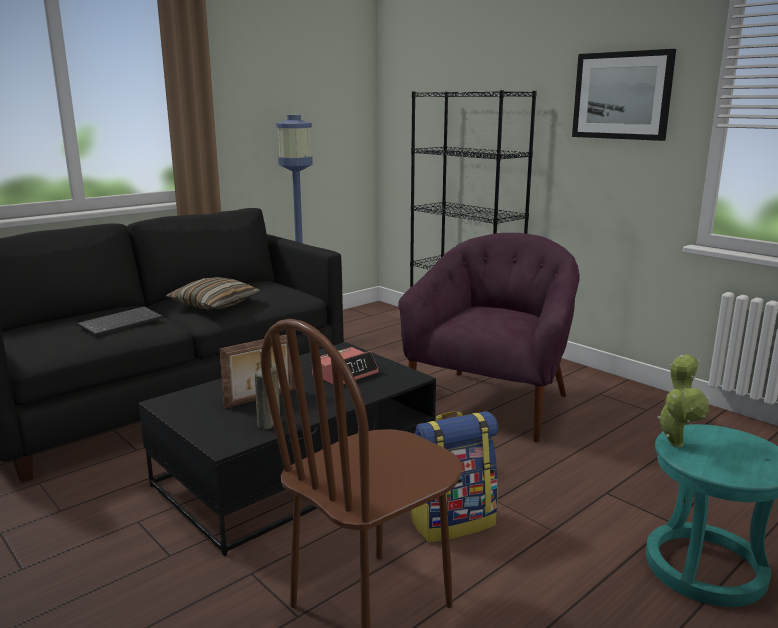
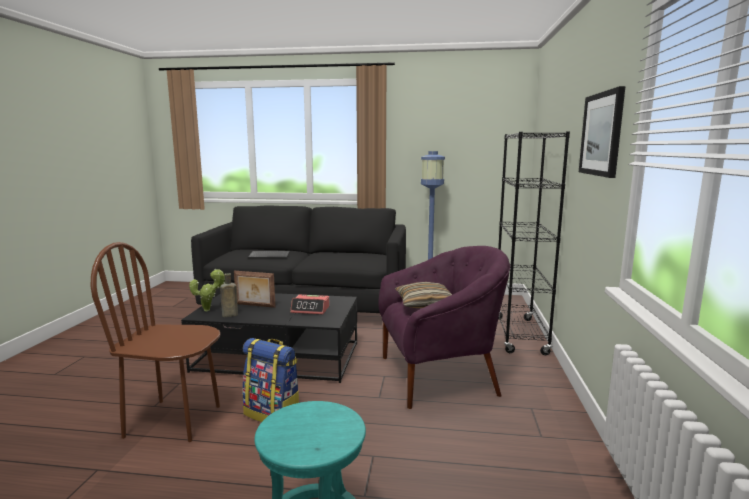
camera: 50 degrees right, 5 degrees down
pillow [166,277,260,310] -> pillow moved to [395,282,452,309]
potted plant [657,354,710,447] -> potted plant moved to [189,268,225,311]

